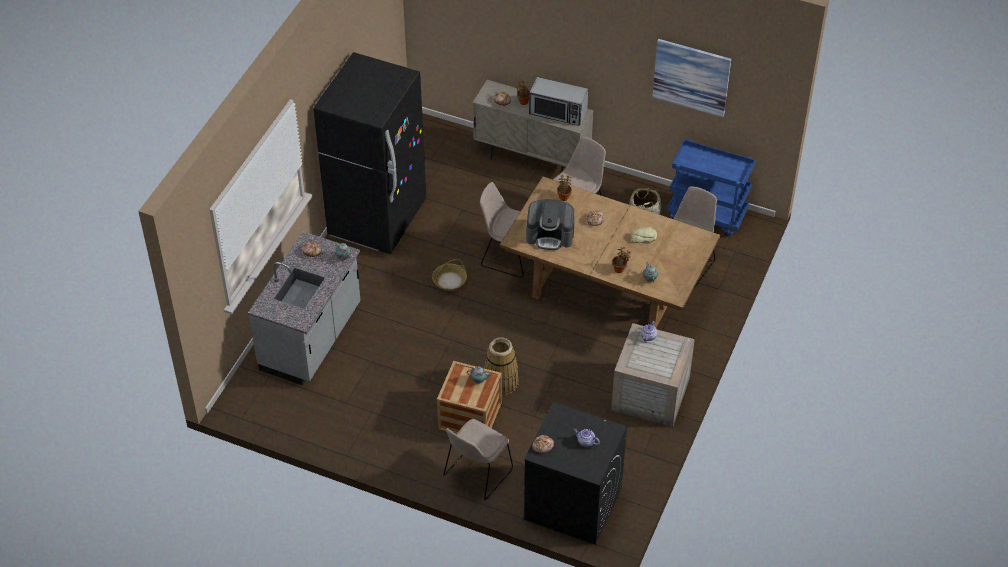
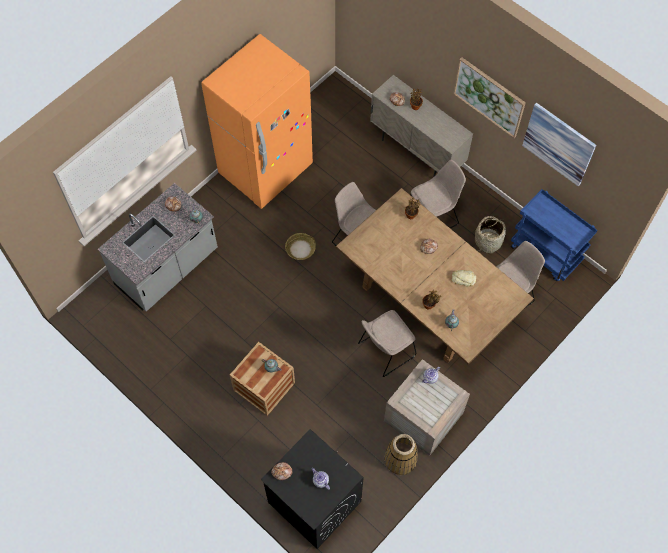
camera: 20 degrees right, 15 degrees up
black fridge [313,52,426,254] -> orange fridge [201,34,313,209]
beige chair [443,419,513,500] -> beige chair moved to [358,310,417,377]
basket [484,337,519,396] -> basket moved to [384,434,418,475]
coffee machine [526,199,575,250] -> none
microwave [529,77,588,126] -> none
none -> picture [453,57,526,138]

